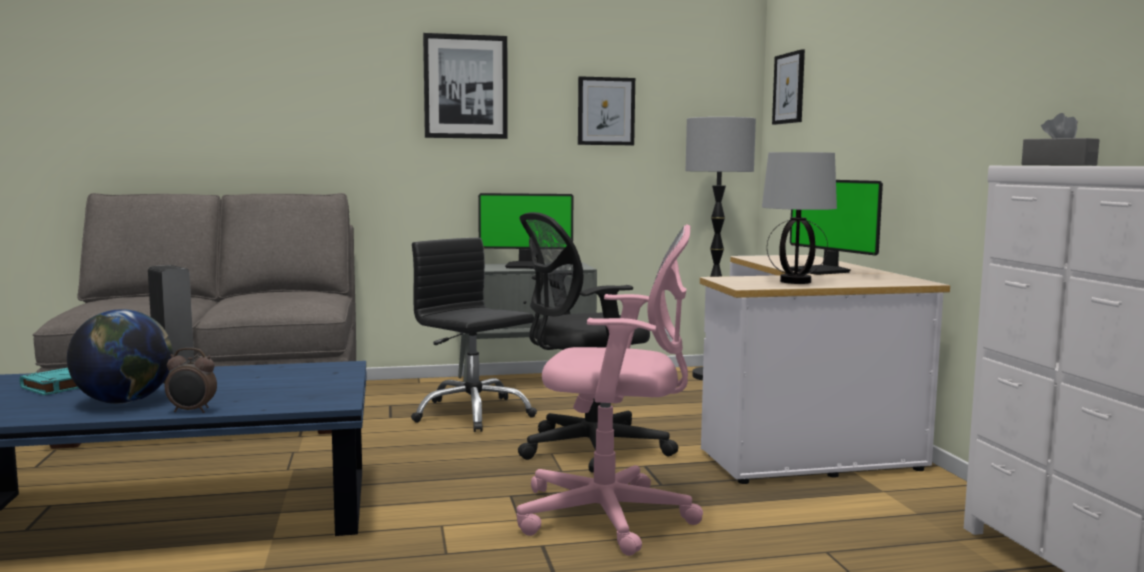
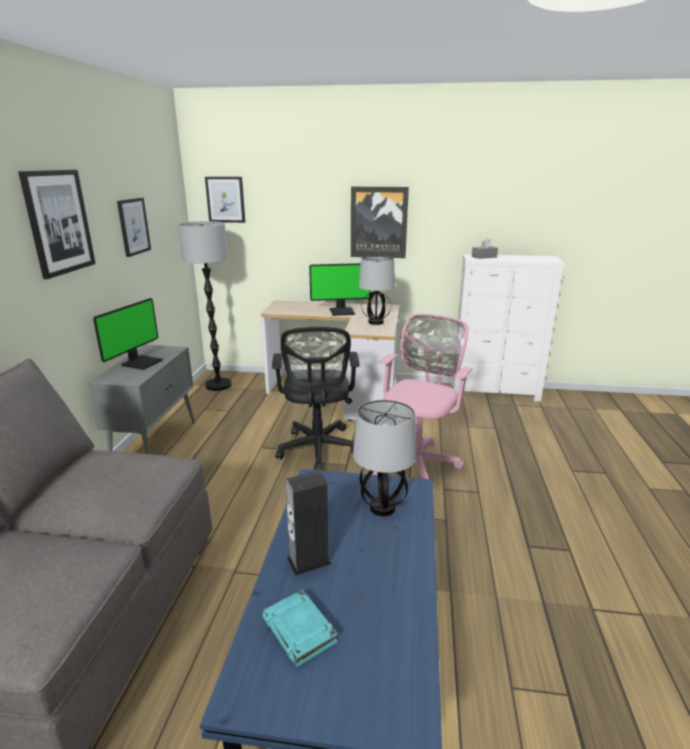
camera: 70 degrees left, 15 degrees up
globe [67,309,173,404] -> none
alarm clock [165,348,217,413] -> none
black office chair [411,238,537,432] -> none
none -> picture [351,187,409,258]
none -> table lamp [353,400,416,516]

